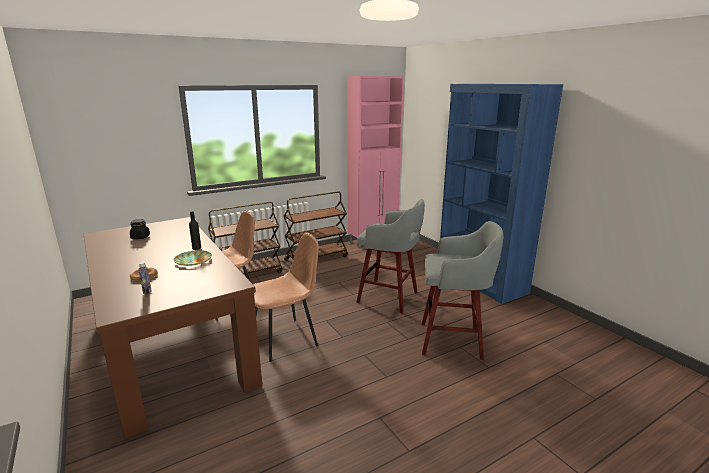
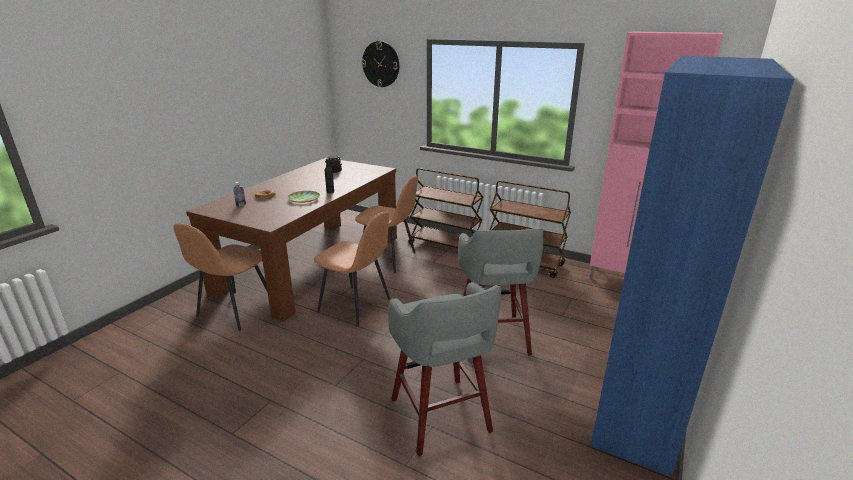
camera: 60 degrees right, 5 degrees up
none -> brown chair [174,223,268,331]
none -> wall clock [362,41,399,87]

